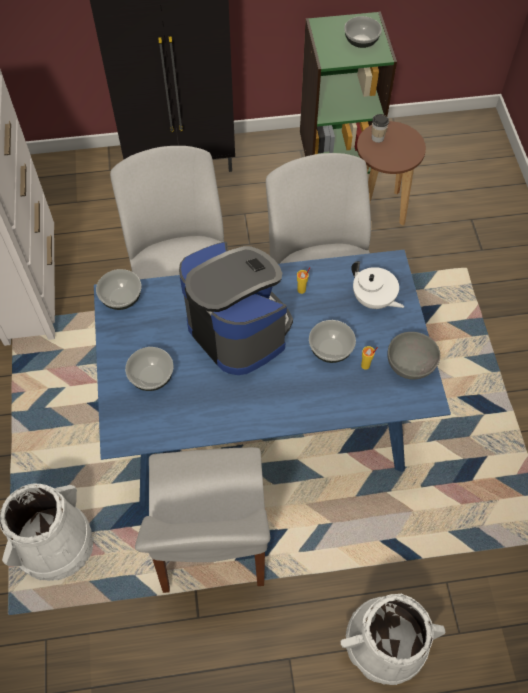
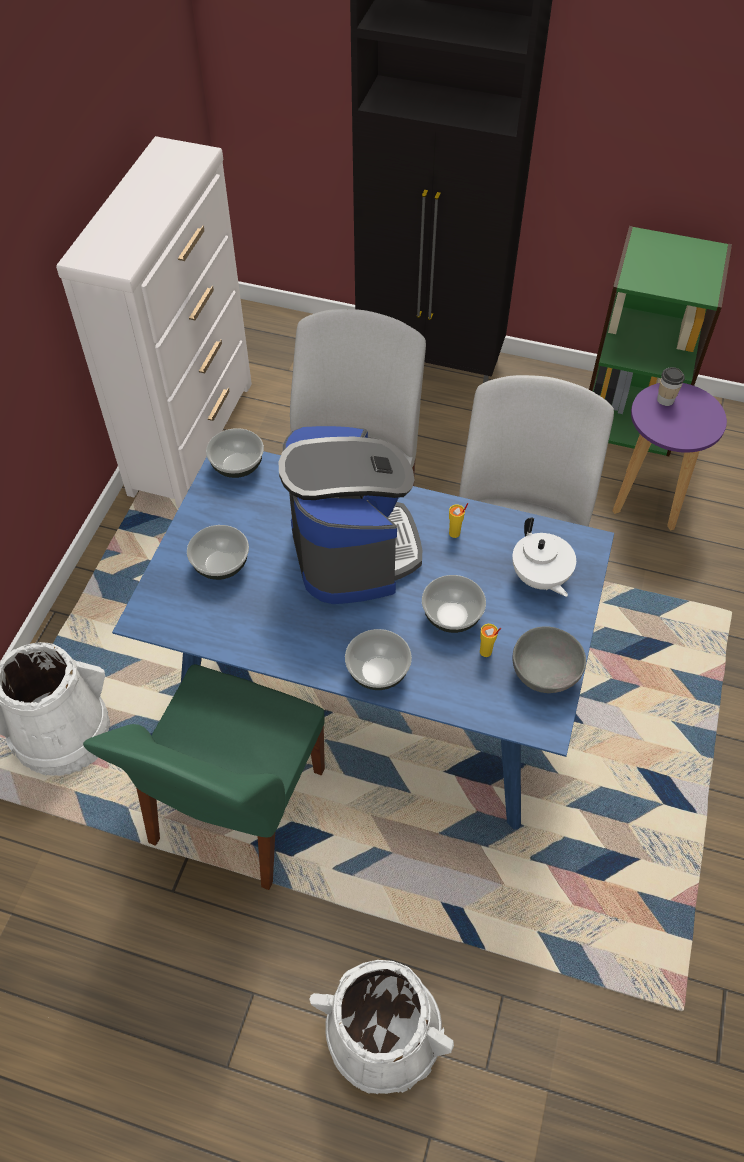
camera: 25 degrees right, 5 degrees down
white chair [135,447,270,593] -> green chair [83,664,325,890]
bowl [344,16,382,48] -> bowl moved to [345,629,412,690]
brown stool [357,121,426,226] -> purple stool [612,383,727,531]

